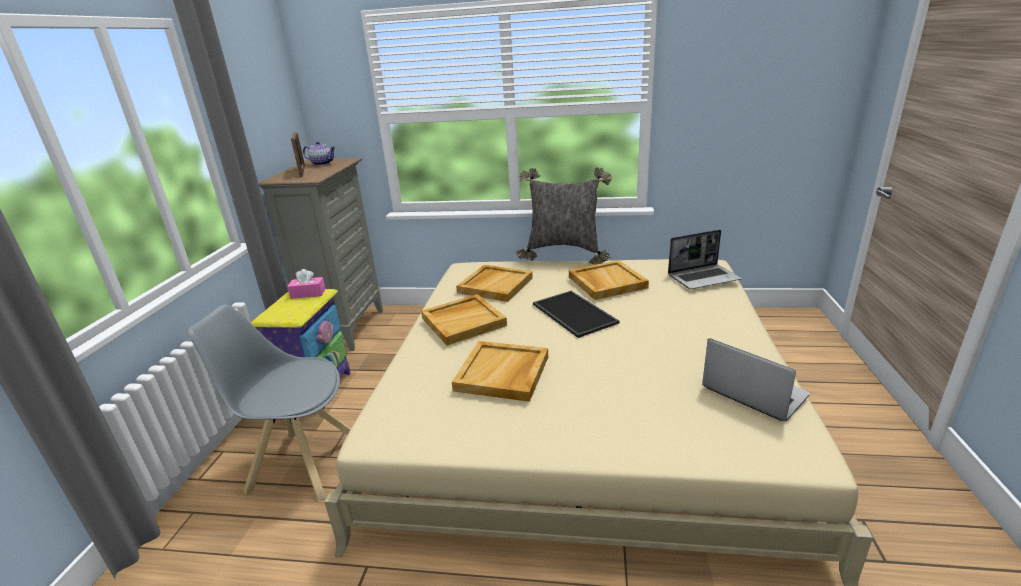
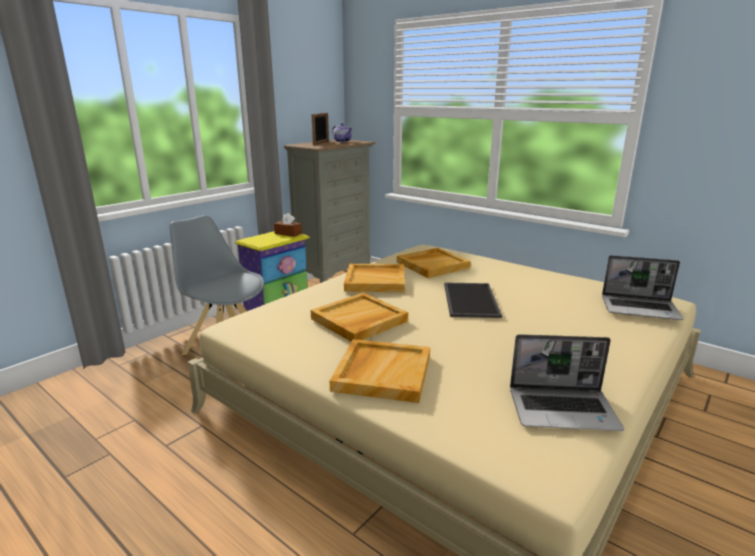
camera: 30 degrees right, 5 degrees down
pink tissue box [287,269,326,299] -> brown tissue box [274,213,302,237]
pillow [516,167,612,265] -> none
beige tray [569,260,649,300] -> beige tray moved to [330,339,430,403]
laptop [702,338,810,421] -> laptop turned 105 degrees clockwise [510,334,624,431]

